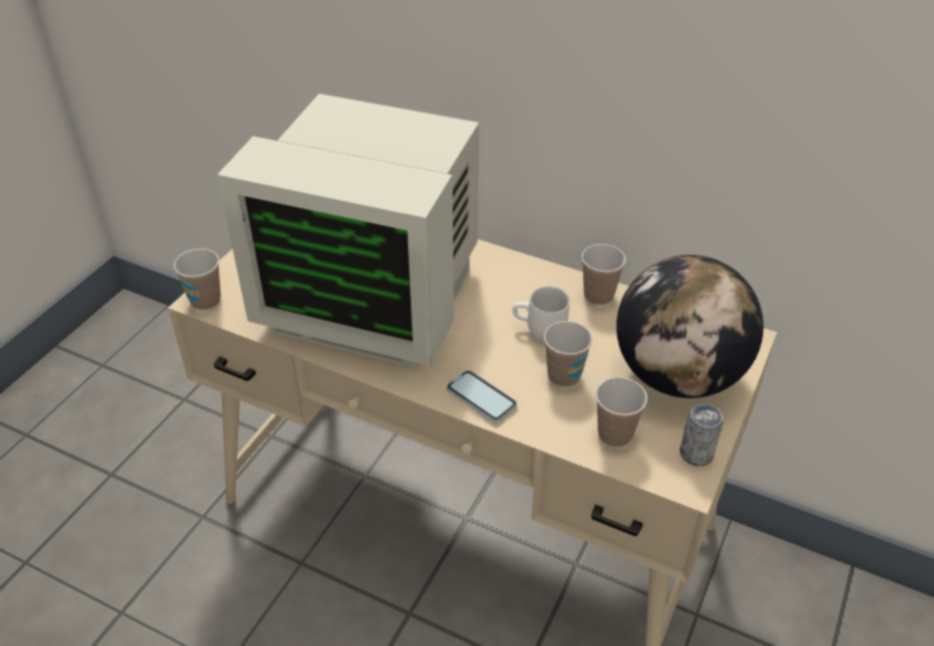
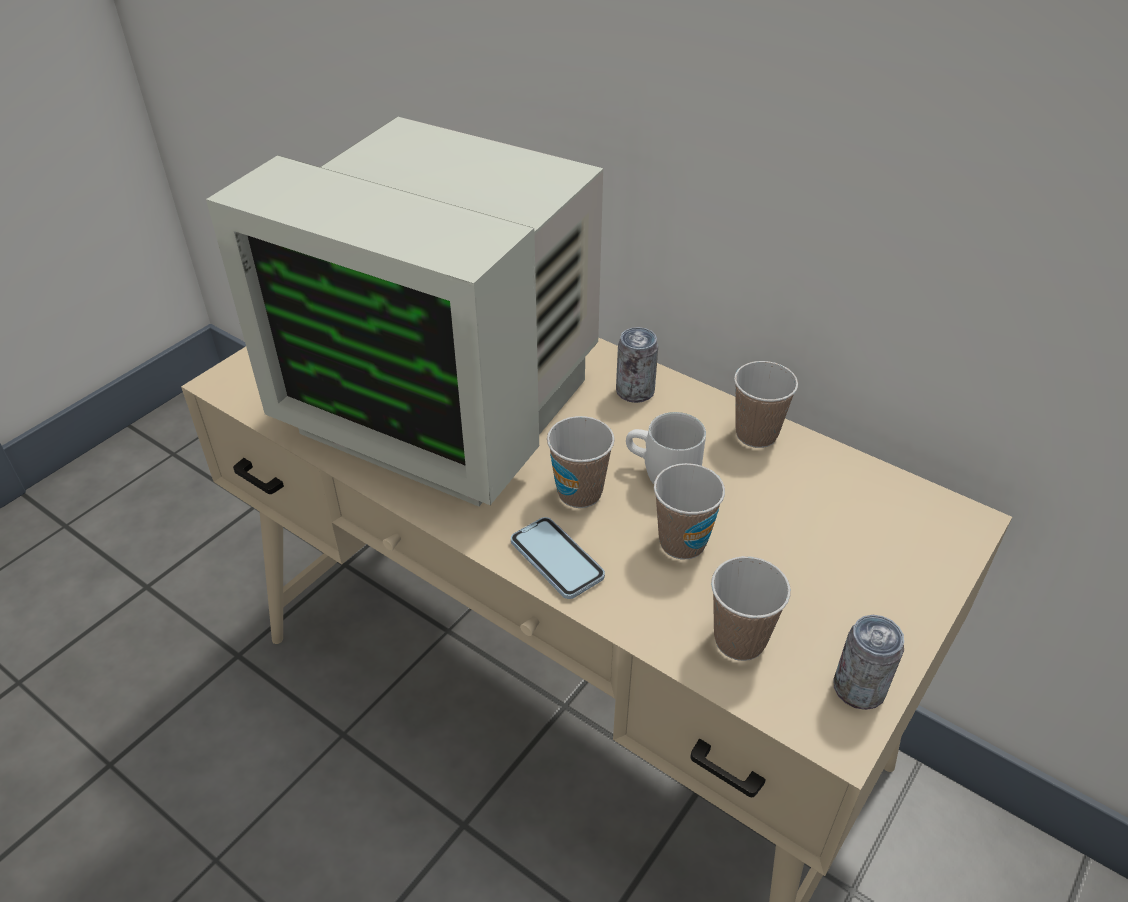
camera: 10 degrees right, 0 degrees up
cup [174,249,221,310] -> cup moved to [547,416,615,508]
globe [616,255,763,398] -> none
none -> can [616,327,658,403]

